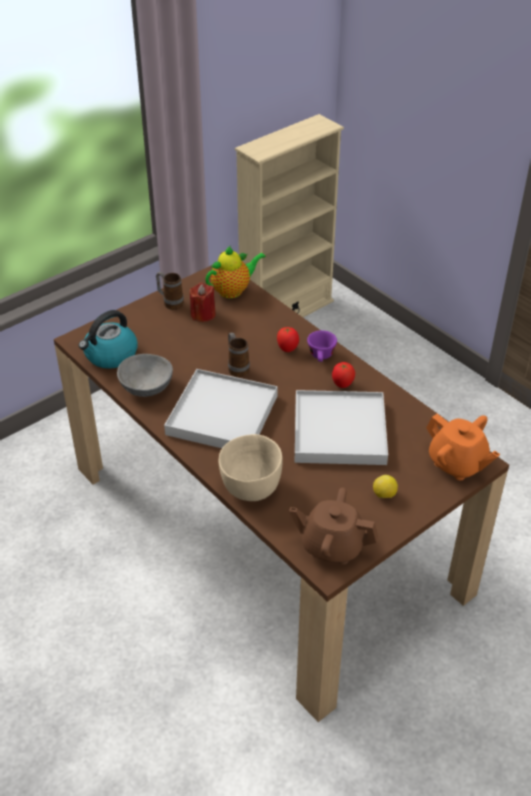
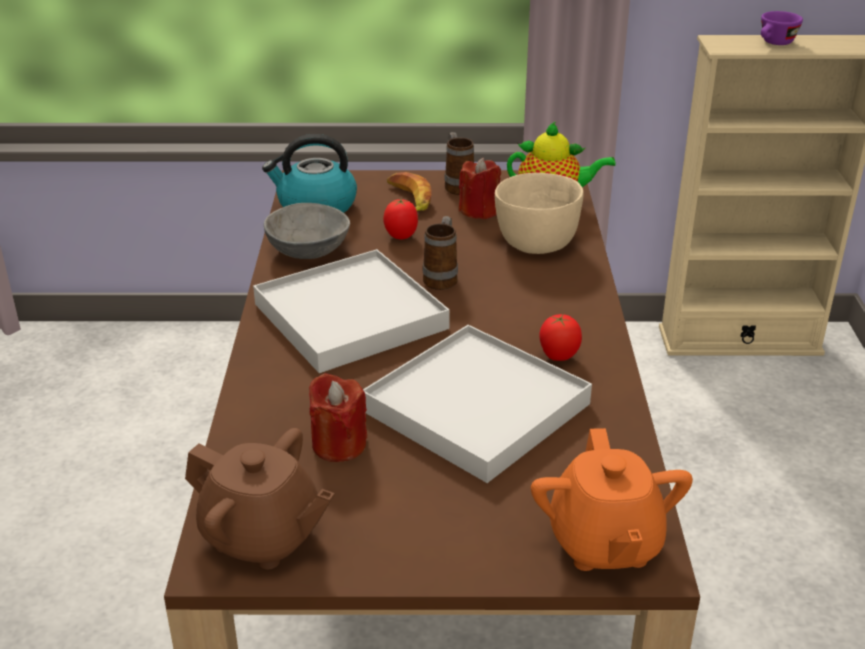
camera: 40 degrees right, 10 degrees down
beige bowl [219,434,283,501] -> beige bowl moved to [495,173,584,254]
tomato [277,327,299,352] -> tomato moved to [383,198,418,239]
brown teapot [289,487,378,565] -> brown teapot turned 150 degrees clockwise [185,428,335,569]
purple cup [307,330,337,362] -> purple cup moved to [761,11,803,45]
lemon [373,475,398,498] -> none
none -> red candle [309,373,367,462]
none -> banana [387,172,432,211]

